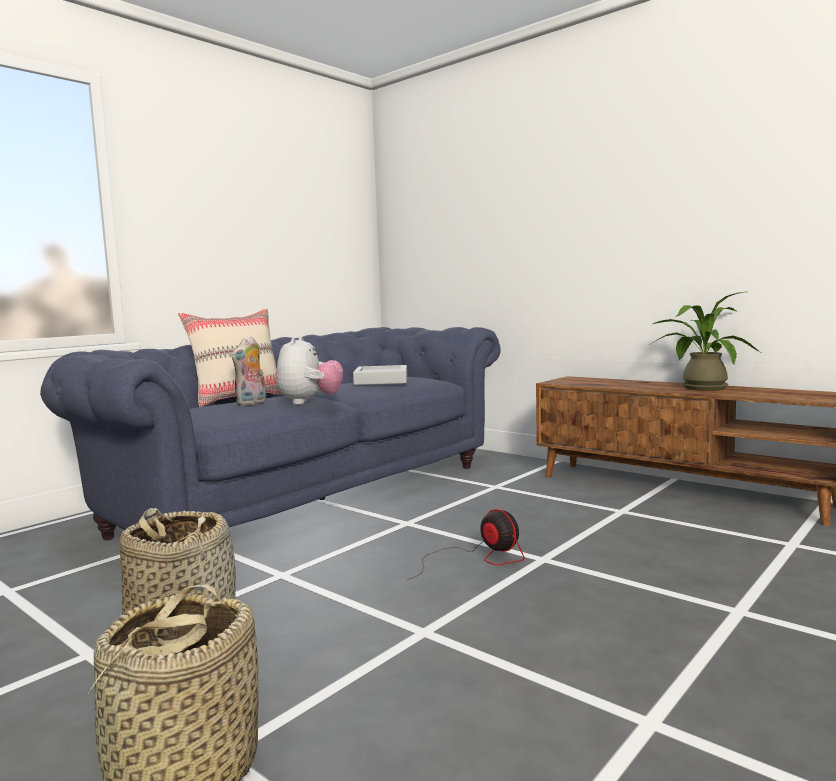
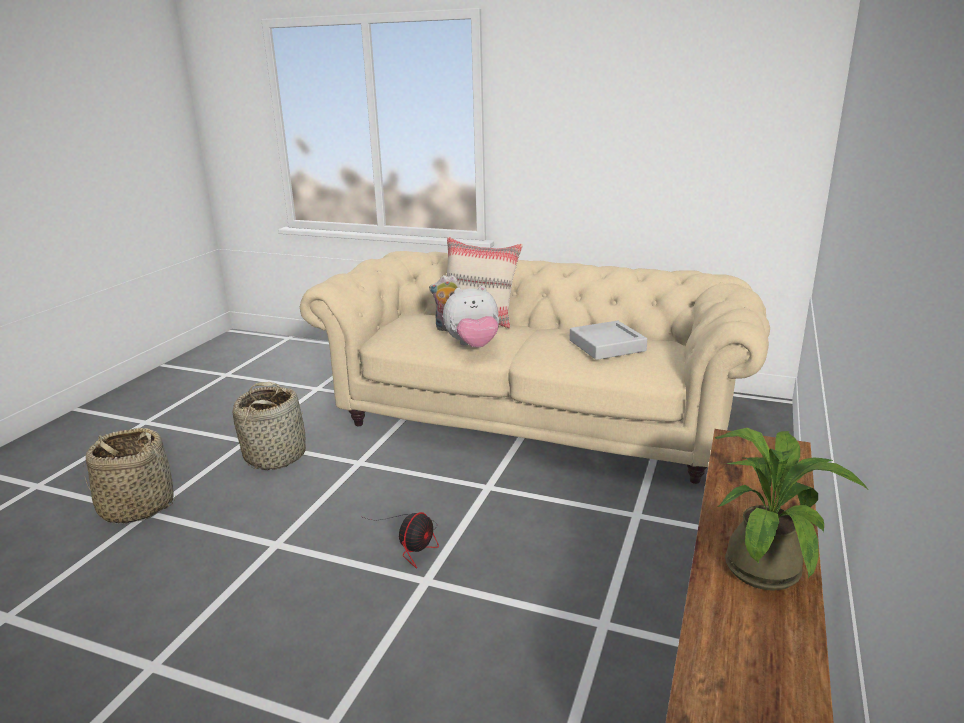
camera: 70 degrees right, 15 degrees up
blue sofa [40,327,500,541] -> beige sofa [300,251,770,484]

